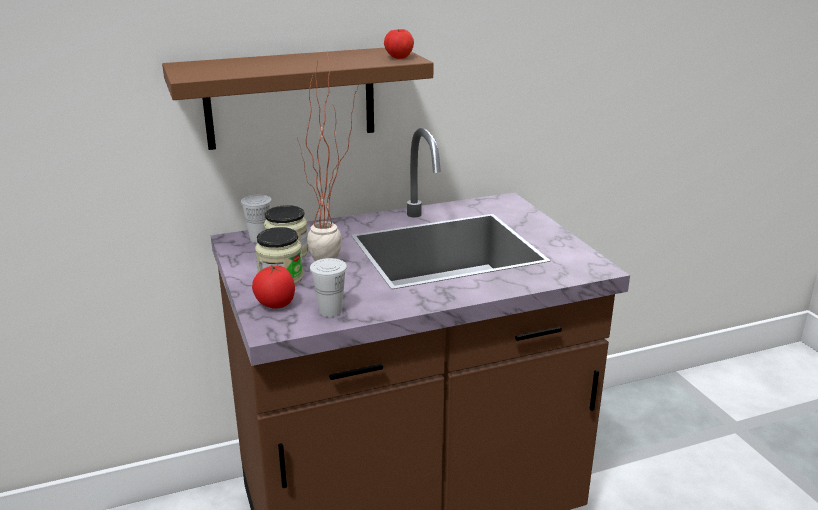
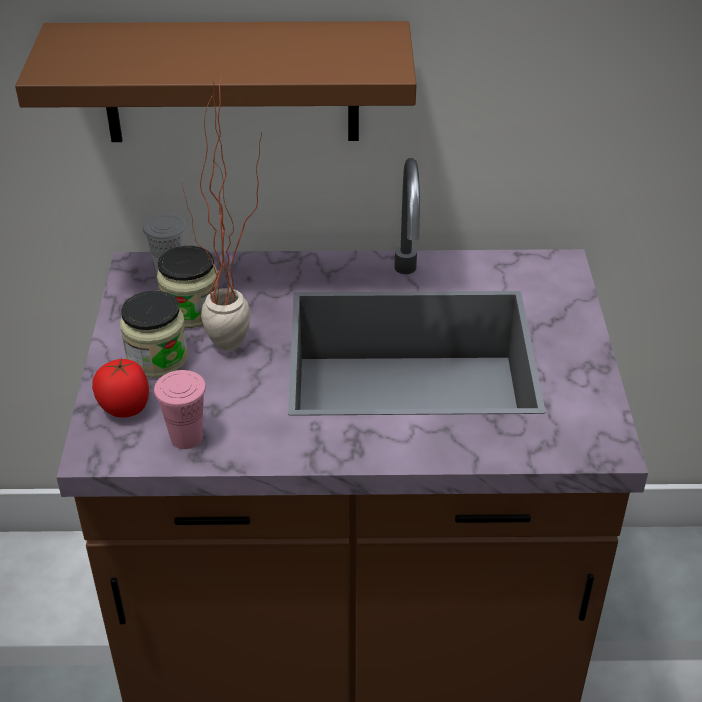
camera: 20 degrees right, 15 degrees up
white cup [310,258,347,317] -> pink cup [154,370,206,449]
apple [384,29,414,59] -> none

